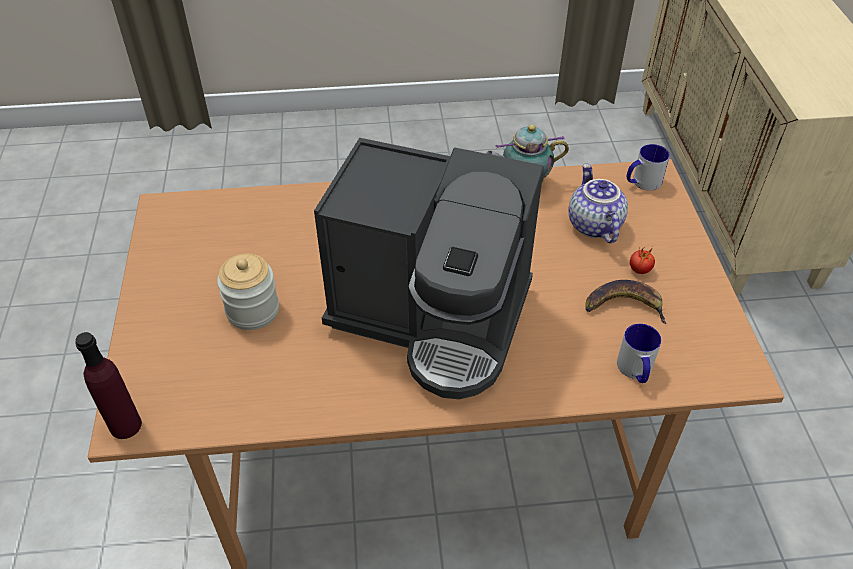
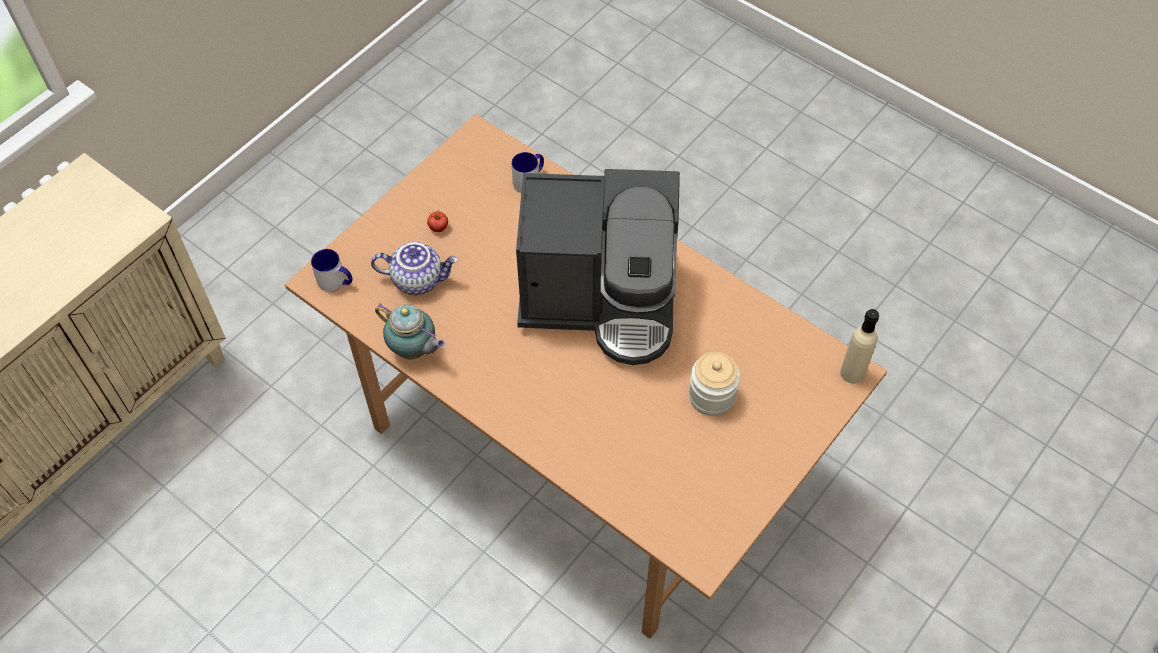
camera: 135 degrees left, 10 degrees up
purple bottle [75,332,142,439] -> beige bottle [840,309,879,384]
coffee machine [314,138,544,399] -> coffee machine turned 120 degrees clockwise [516,169,680,365]
teapot [569,164,628,243] -> teapot turned 120 degrees counterclockwise [371,242,458,295]
banana [585,280,667,324] -> none

